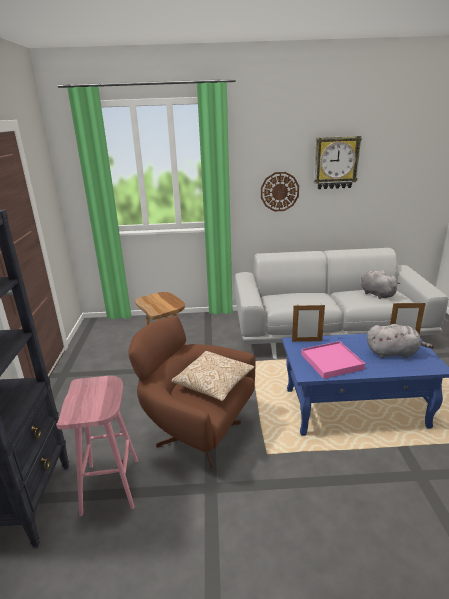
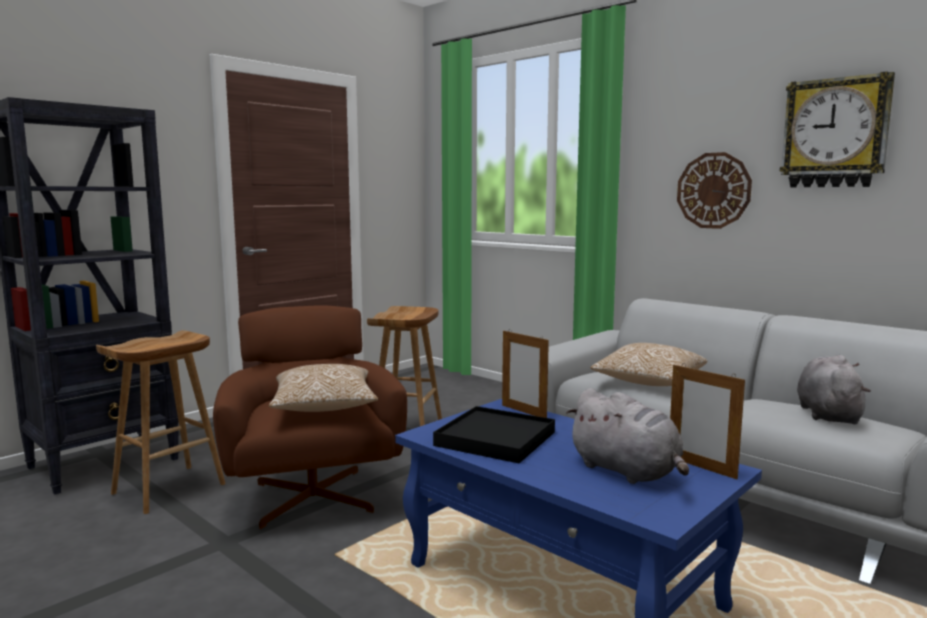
camera: 45 degrees right, 15 degrees down
pink stool [56,376,138,516] -> brown stool [96,330,226,514]
pink tray [301,341,365,379] -> black tray [433,406,555,463]
none -> pillow [590,343,707,386]

